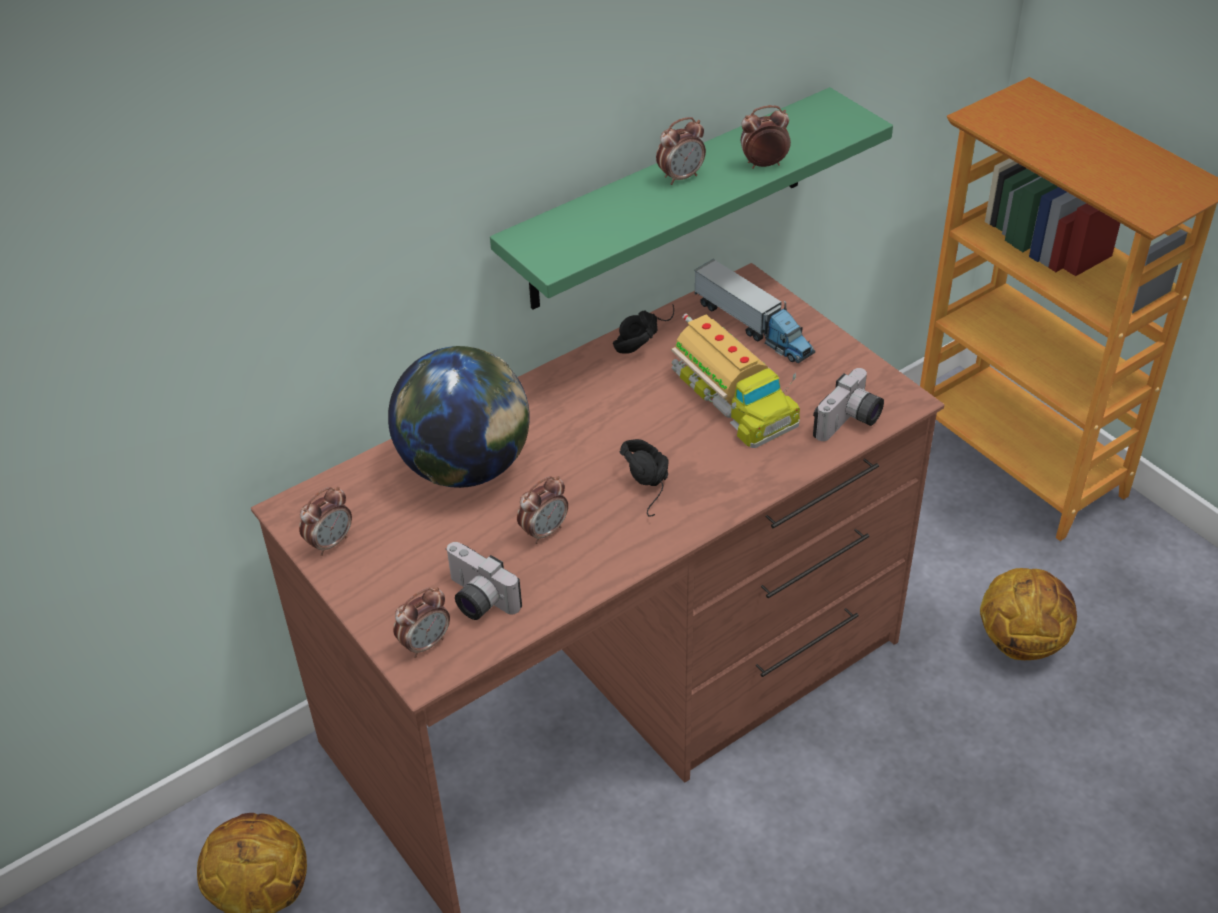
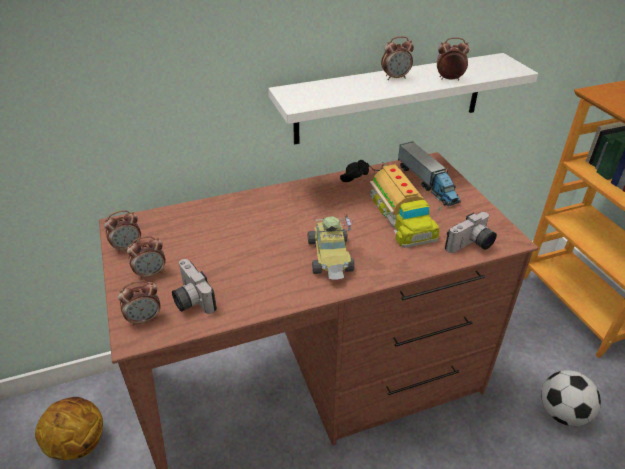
camera: 15 degrees right, 5 degrees down
globe [388,346,530,488] -> none
green shelf [490,87,893,309] -> white shelf [268,53,538,144]
alarm clock [517,476,568,544] -> alarm clock moved to [127,236,166,280]
black headphones [620,439,669,517] -> toy car [308,214,354,280]
basketball [980,568,1077,660] -> football [541,370,601,426]

